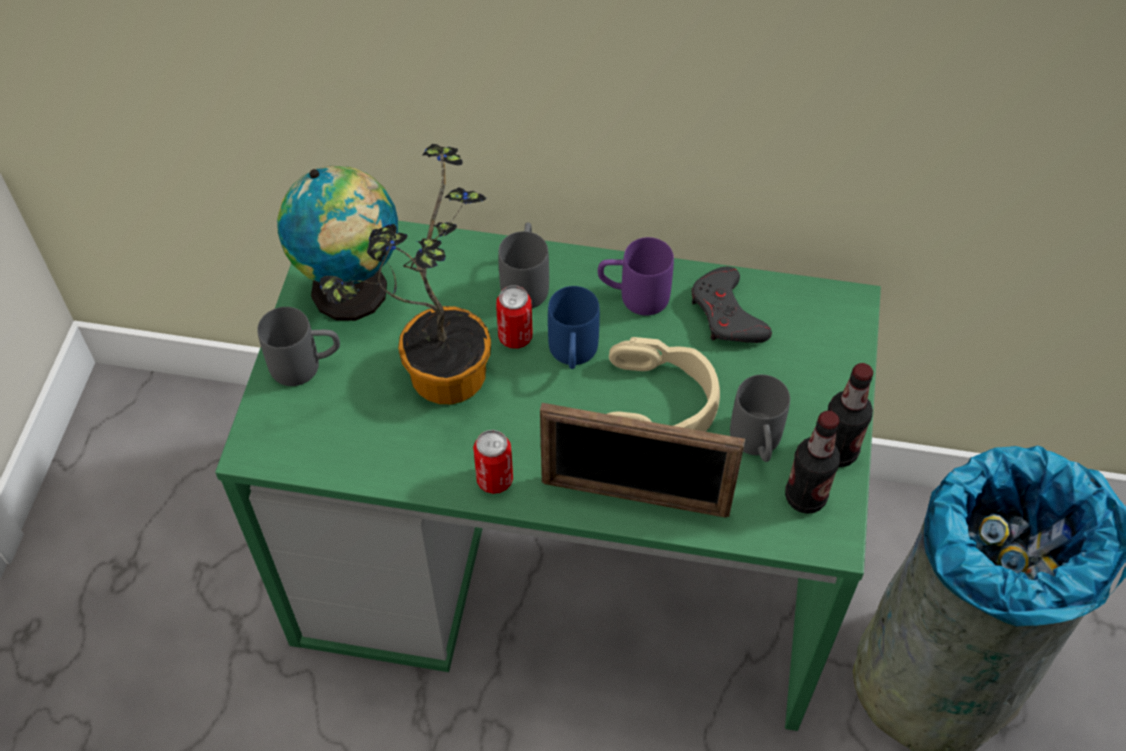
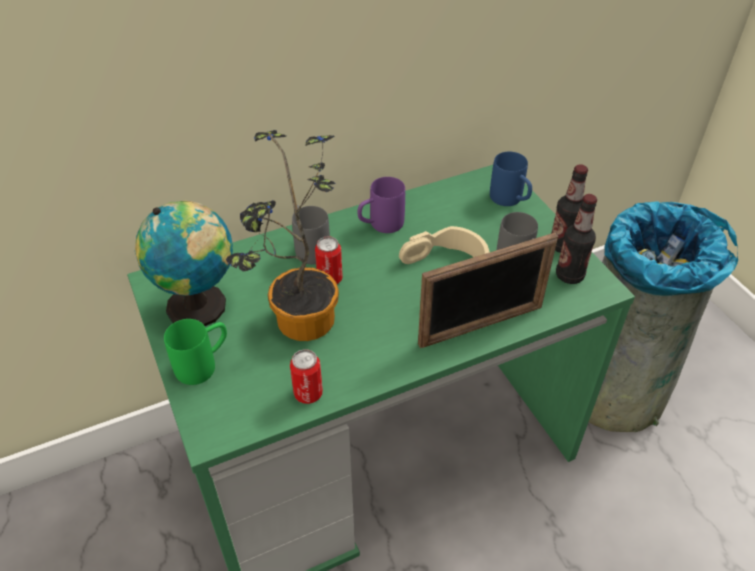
camera: 35 degrees left, 10 degrees down
grey mug [257,307,340,386] -> green mug [164,319,227,385]
can [473,430,513,494] -> can moved to [290,349,323,404]
blue mug [548,286,600,369] -> blue mug moved to [490,152,532,206]
grey game controller [692,267,772,343] -> none

